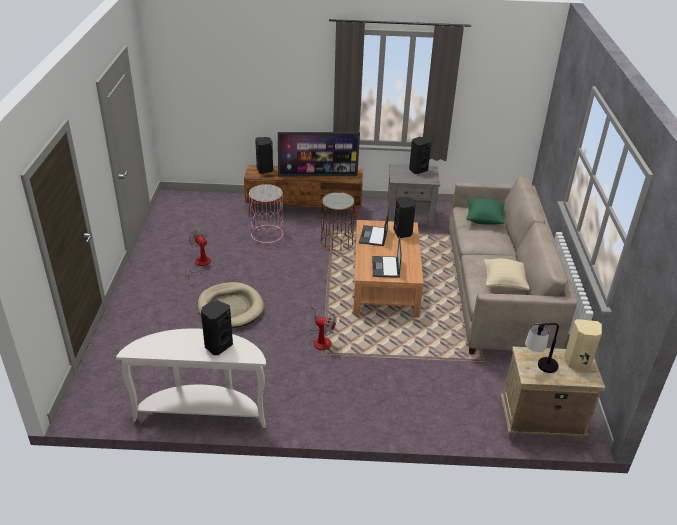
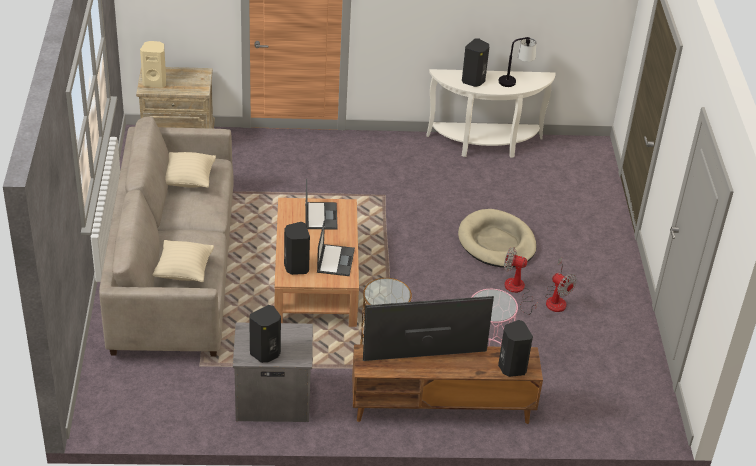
camera: 175 degrees right, 5 degrees up
fan [309,304,336,350] -> fan moved to [504,247,538,315]
green pillow [466,198,505,225] -> beige pillow [152,240,214,282]
table lamp [525,323,559,373] -> table lamp moved to [498,37,536,87]

